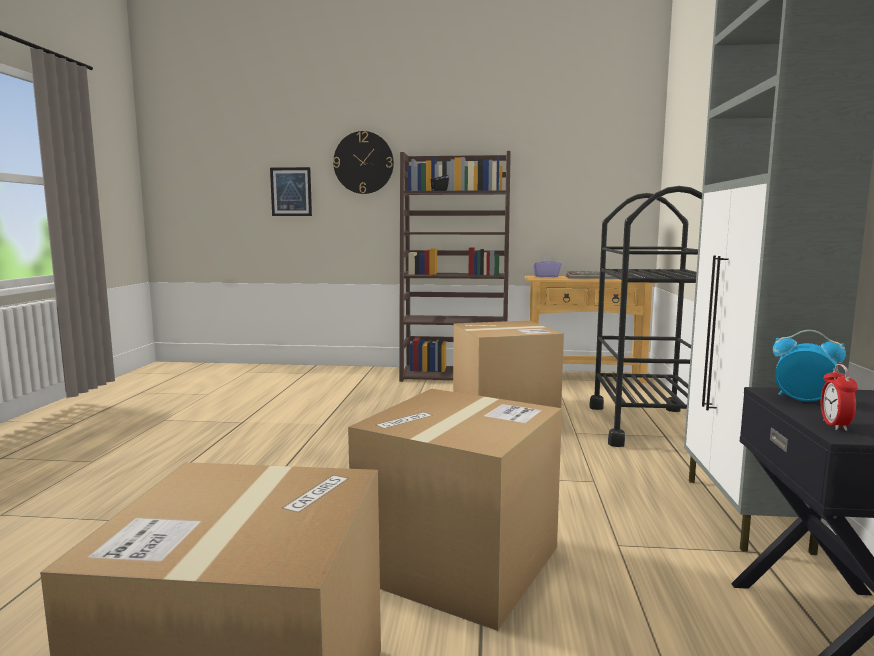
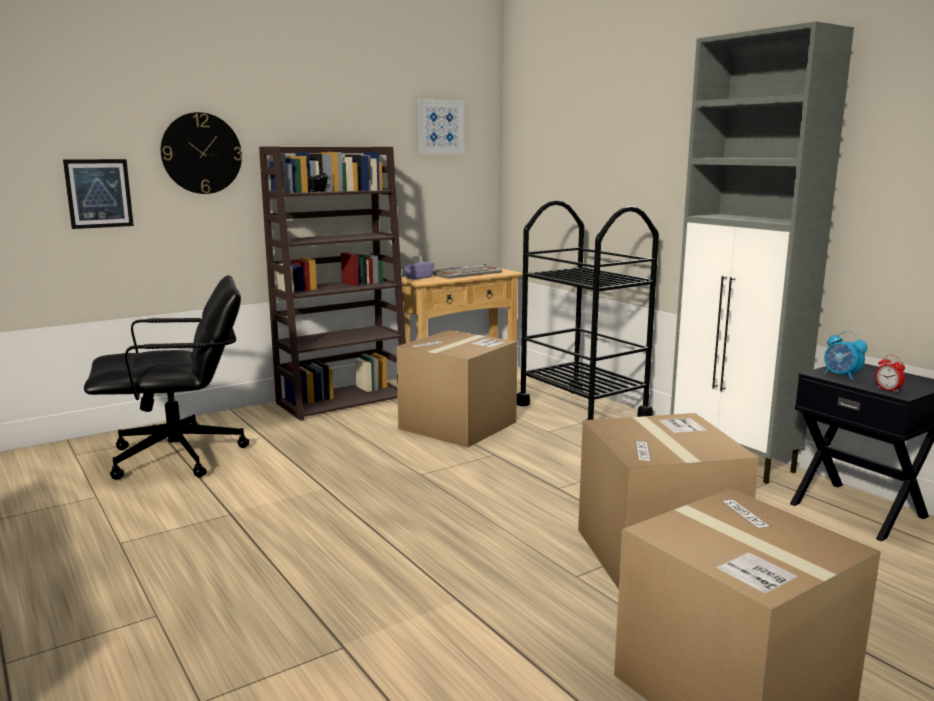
camera: 40 degrees left, 5 degrees up
alarm clock [773,330,846,402] -> alarm clock turned 120 degrees counterclockwise [824,331,867,380]
none -> black office chair [84,275,249,480]
none -> picture [418,99,464,154]

